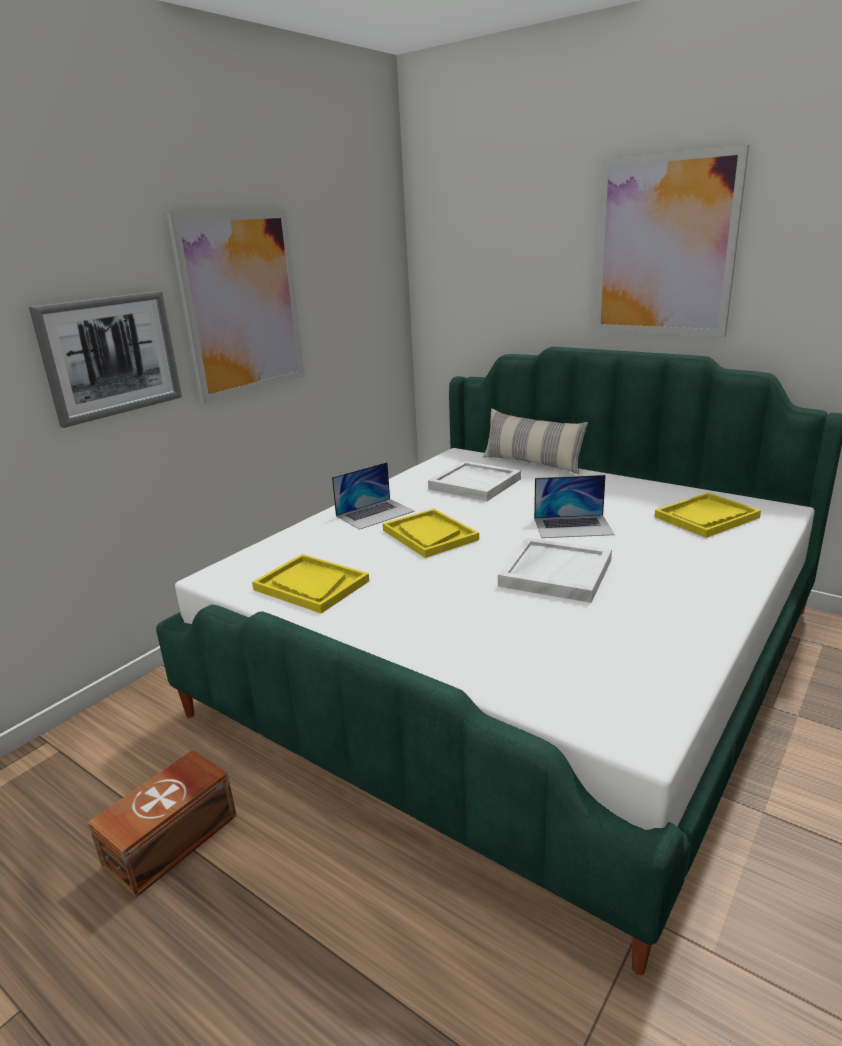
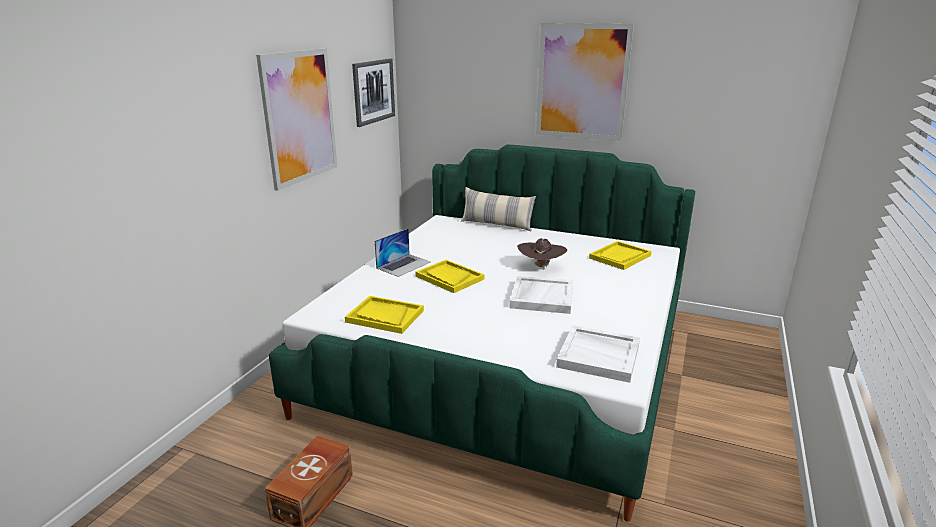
camera: 15 degrees left, 0 degrees up
picture [29,291,182,428] -> picture moved to [352,58,395,127]
white tray [428,461,521,501] -> white tray moved to [556,325,640,383]
laptop [534,475,615,538] -> brown hat [517,238,567,270]

